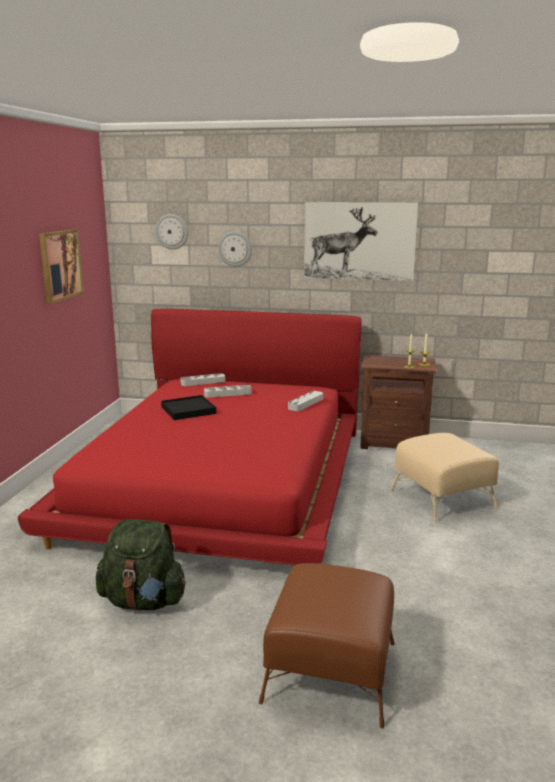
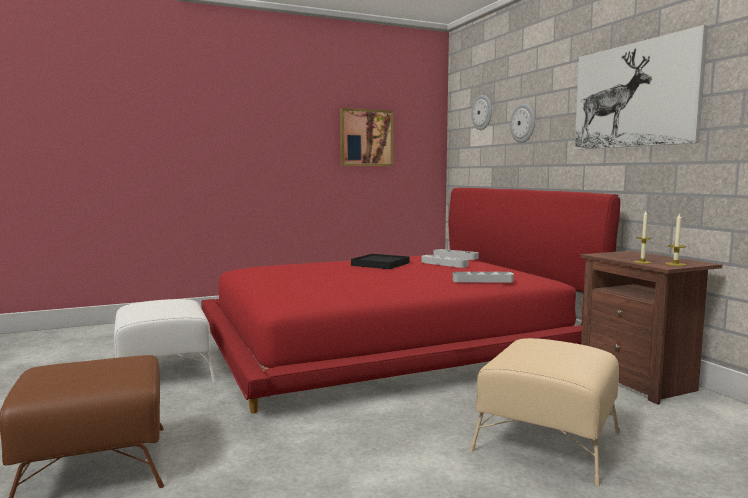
camera: 55 degrees right, 10 degrees down
green backpack [96,519,186,611] -> white ottoman [114,299,216,382]

